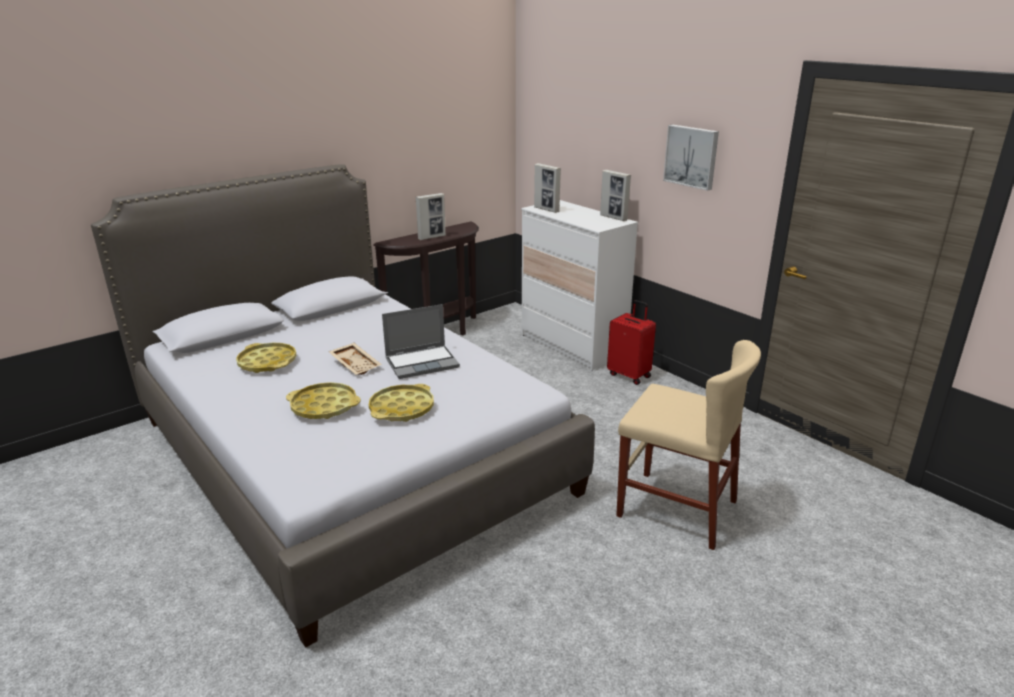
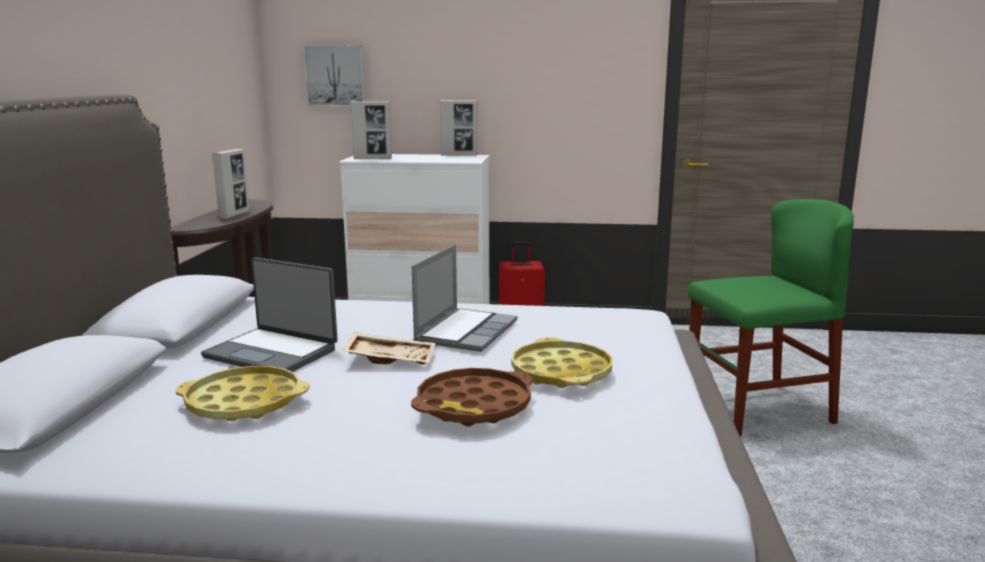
camera: 45 degrees left, 10 degrees down
yellow tray [286,382,361,419] -> brown tray [411,368,533,426]
beige chair [616,340,761,550] -> green chair [688,199,854,437]
picture [663,125,719,191] -> picture moved to [303,45,366,107]
none -> laptop [201,257,338,372]

